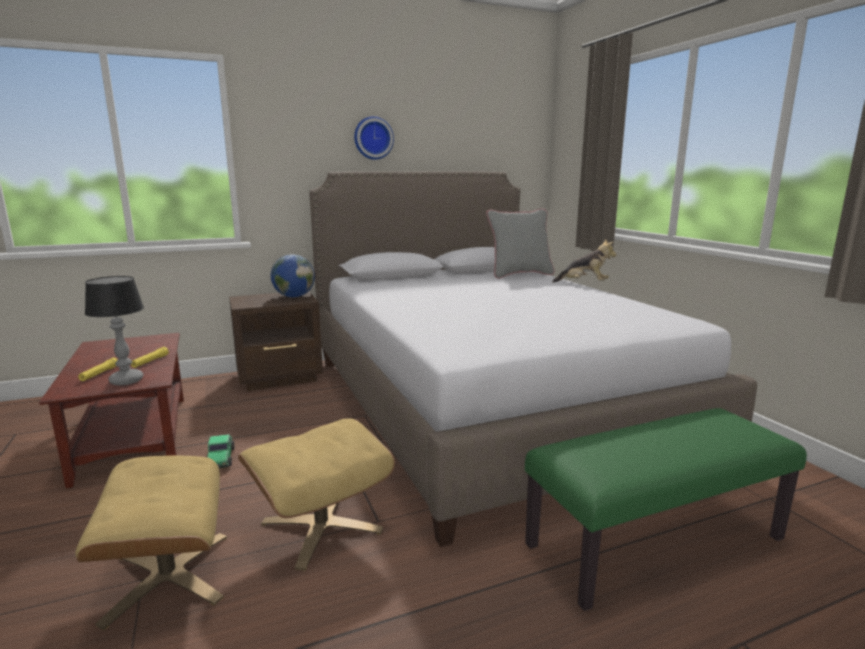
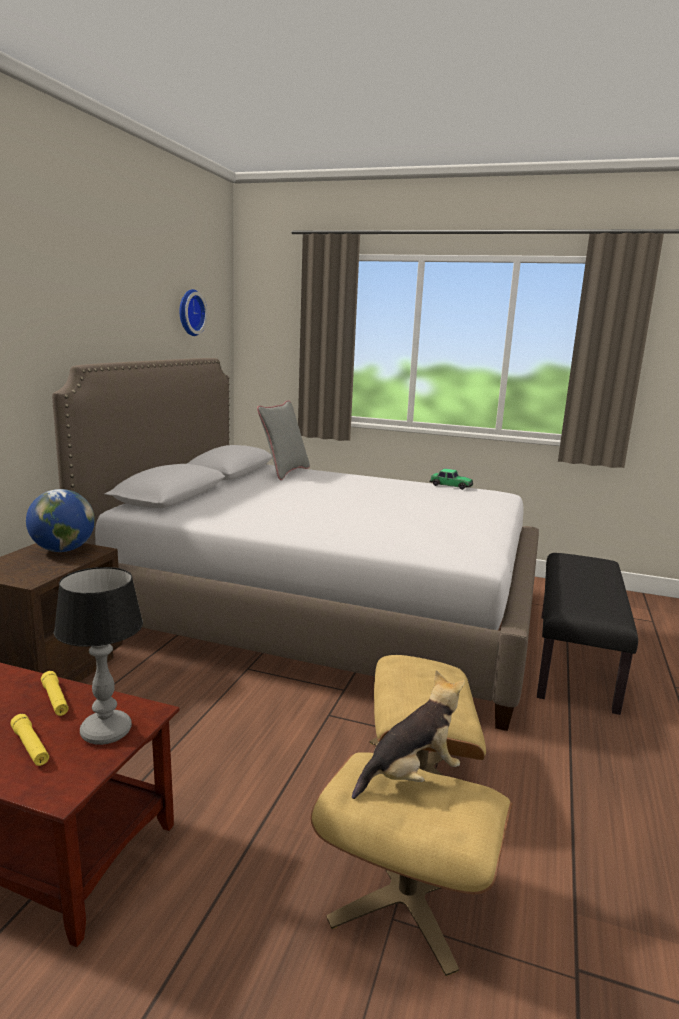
camera: 50 degrees left, 0 degrees up
toy car [207,434,234,468] -> toy car moved to [430,468,473,490]
wall clock [354,116,394,160] -> wall clock moved to [179,289,207,336]
green bench [525,408,807,611] -> black bench [537,553,638,715]
plush toy [552,239,616,283] -> plush toy moved to [352,670,465,799]

